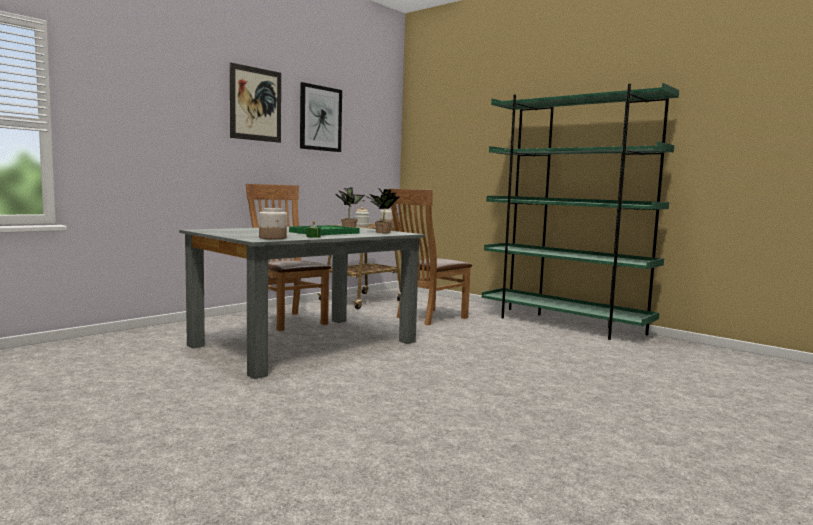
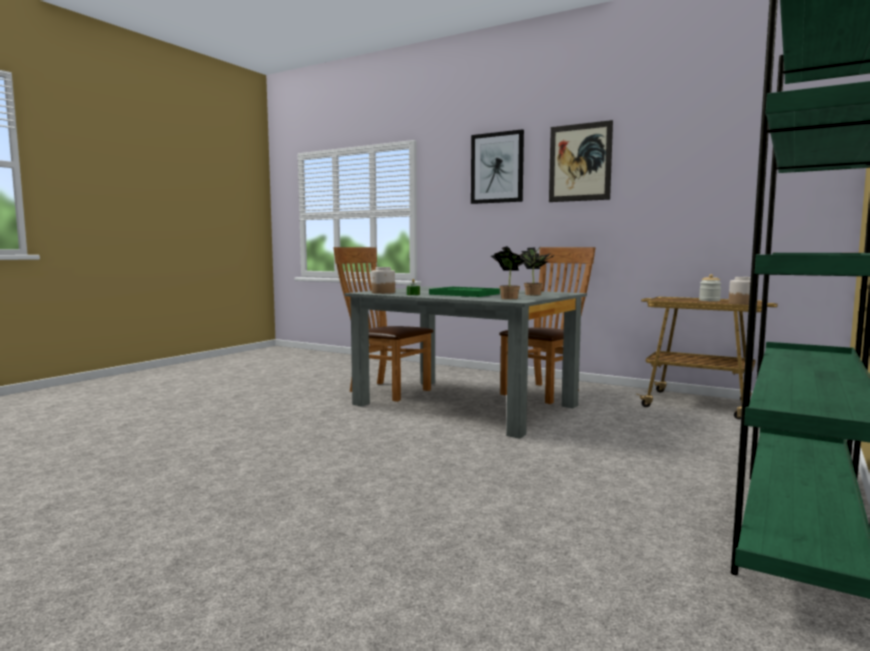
camera: 80 degrees right, 0 degrees up
picture [300,82,342,152] -> picture moved to [471,129,524,204]
brown chair [389,189,472,325] -> brown chair moved to [333,247,433,402]

